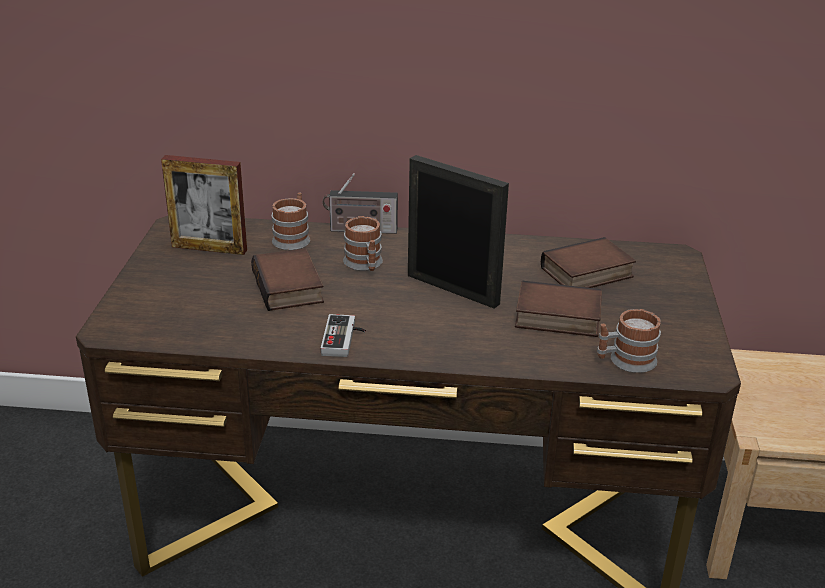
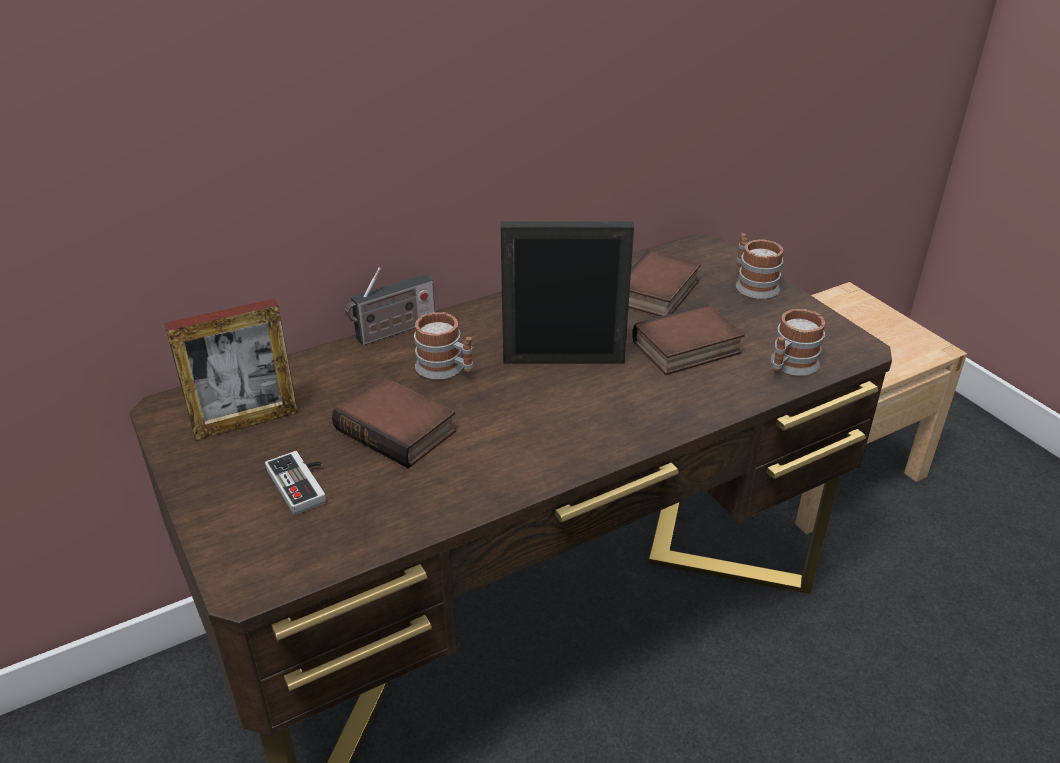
camera: 35 degrees left, 5 degrees up
mug [272,192,310,250] -> mug moved to [736,233,783,299]
game controller [321,314,366,357] -> game controller moved to [265,451,326,515]

